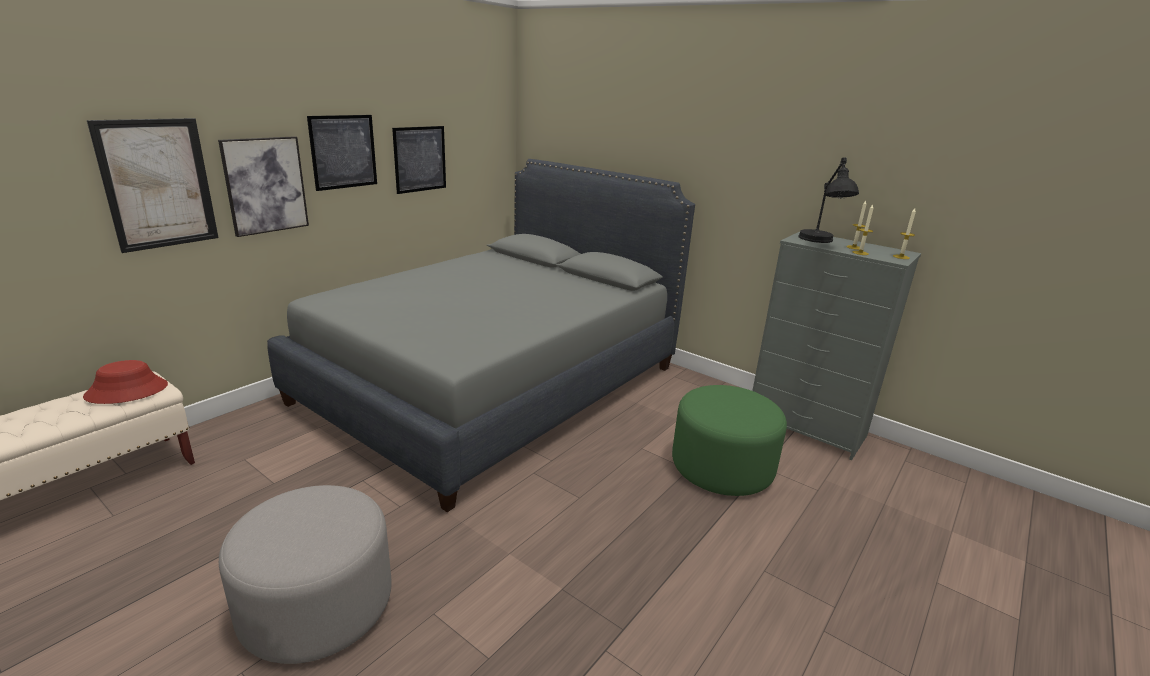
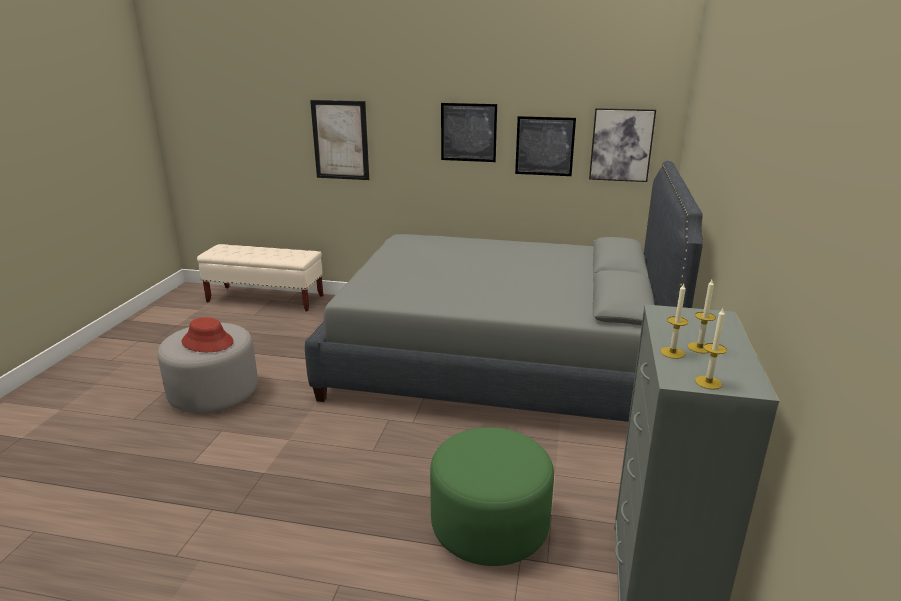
camera: 65 degrees right, 0 degrees up
red hat [83,360,168,404] -> red hat moved to [182,317,234,352]
picture [218,136,309,237] -> picture moved to [589,108,656,182]
black table lamp [798,157,859,243] -> none

